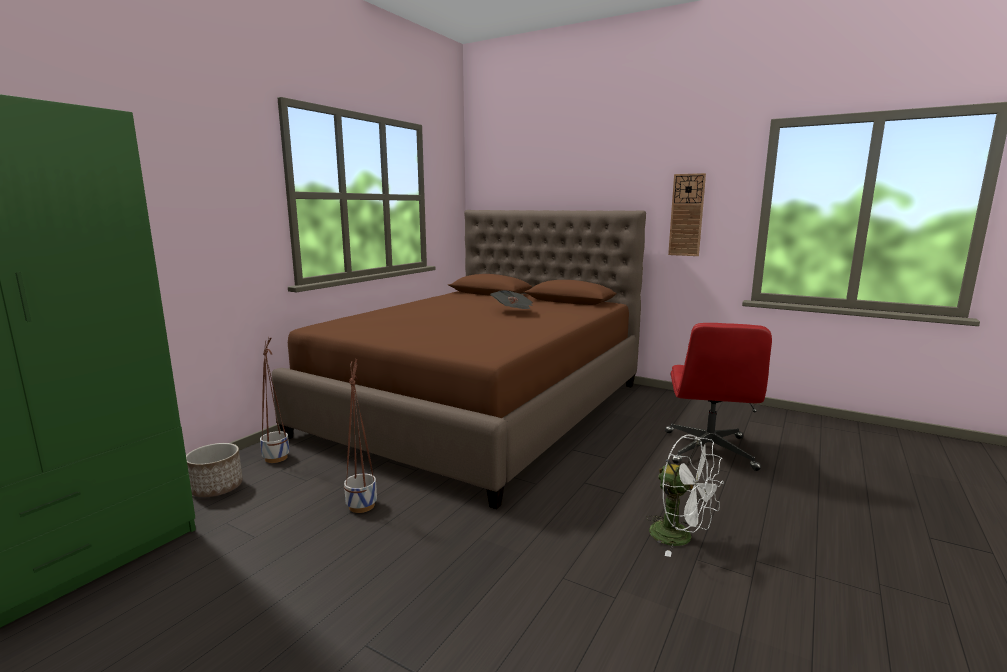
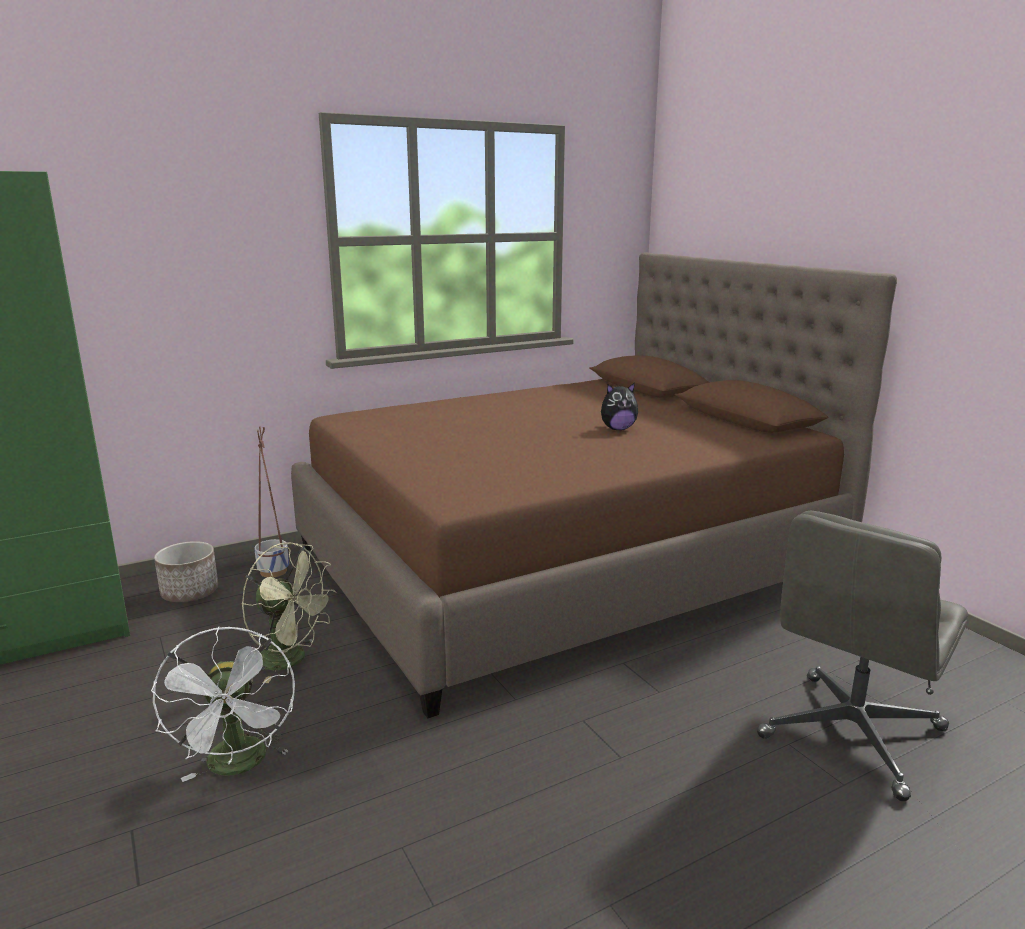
camera: 30 degrees right, 5 degrees up
planter [344,359,377,513] -> green fan [242,542,336,683]
newspaper [490,290,533,309] -> plush toy [601,383,638,430]
white fan [646,434,724,557] -> white fan moved to [151,627,295,782]
red office chair [665,323,772,471] -> grey office chair [757,511,968,801]
wall clock [668,173,706,256] -> none

